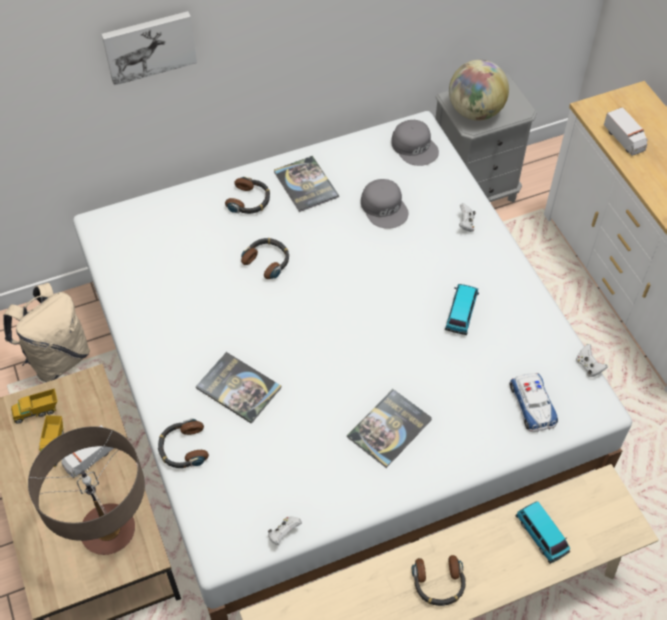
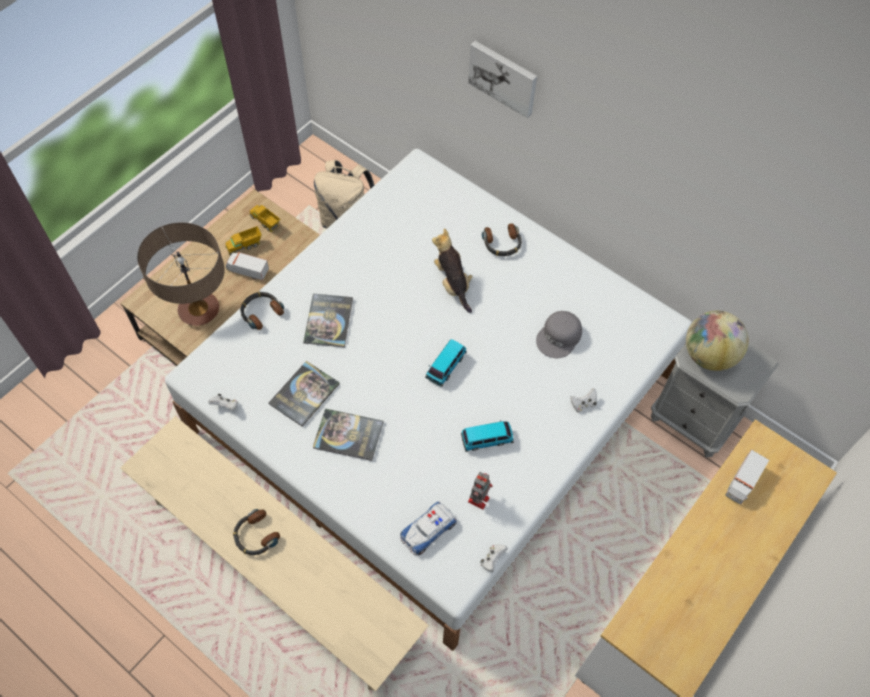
camera: 60 degrees right, 5 degrees up
headphones [241,238,289,279] -> plush toy [432,228,473,313]
book [274,156,339,212] -> book moved to [269,361,340,427]
grey cap [391,120,439,166] -> none
toy car [515,501,570,564] -> toy car moved to [425,339,467,387]
none -> toy robot [468,472,493,509]

